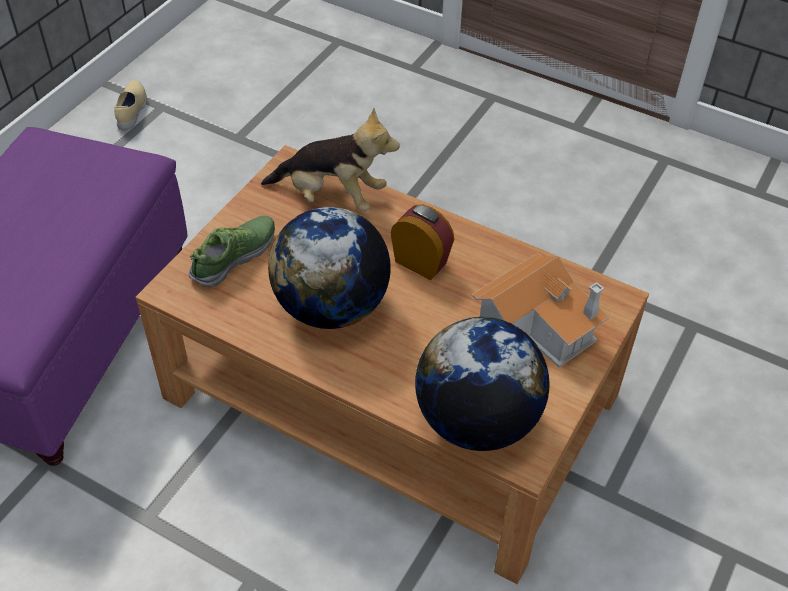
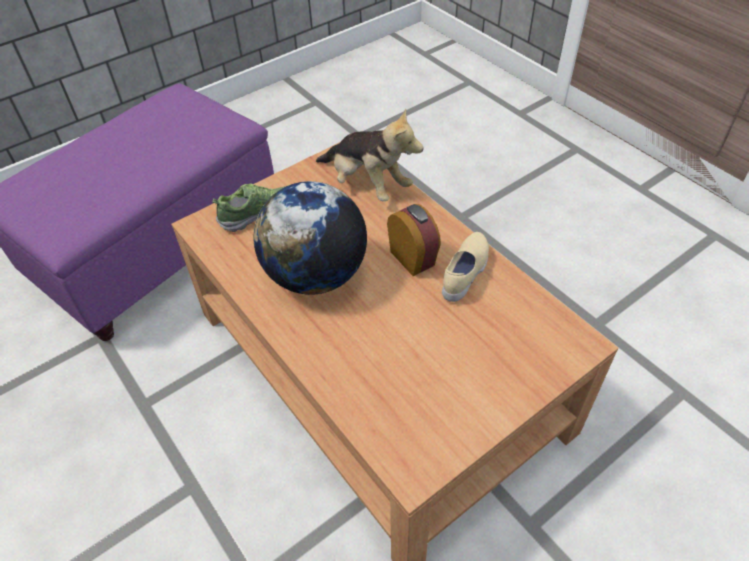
camera: 25 degrees right, 0 degrees up
beige shoe [114,80,147,130] -> beige shoe moved to [442,232,489,302]
globe [415,317,549,451] -> none
toy house [471,253,609,368] -> none

